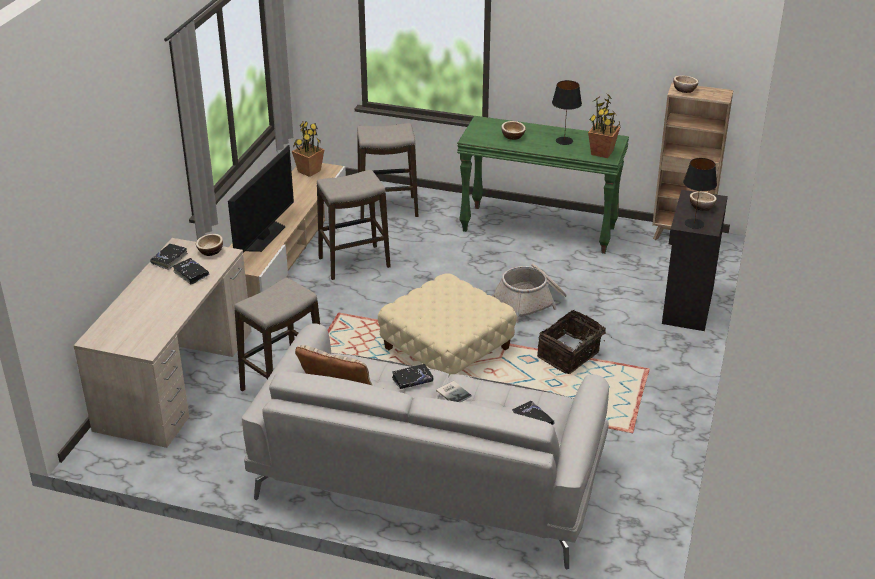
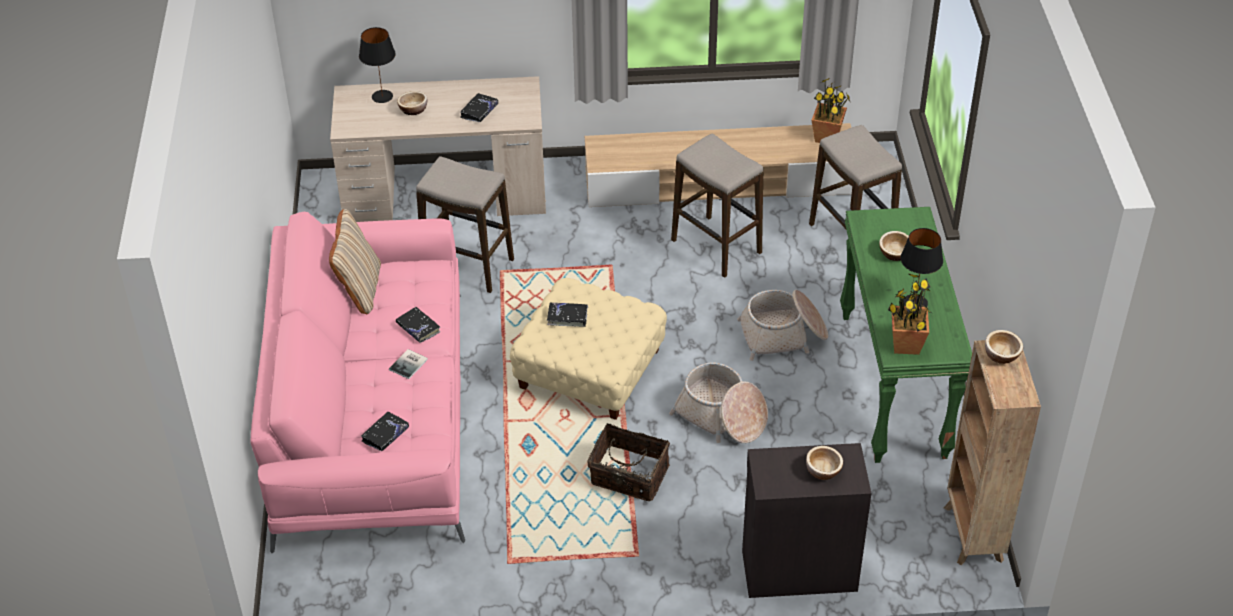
camera: 70 degrees right, 10 degrees up
black book [150,244,188,270] -> black book moved to [547,302,588,327]
bowl [196,234,223,256] -> bowl moved to [397,91,427,115]
television [228,145,294,253] -> none
grey sofa [241,323,609,570] -> pink sofa [250,212,465,553]
black table lamp [683,158,717,229] -> black table lamp moved to [359,27,396,103]
none -> basket [737,290,828,361]

